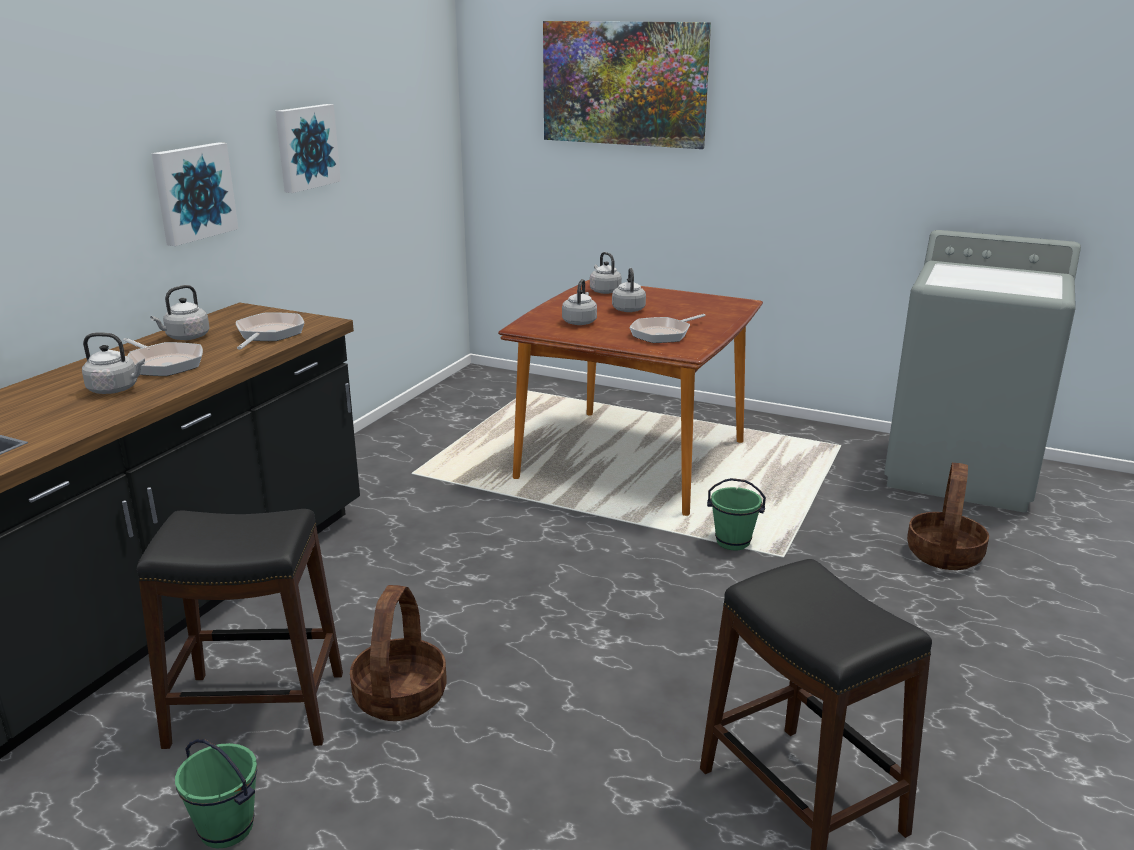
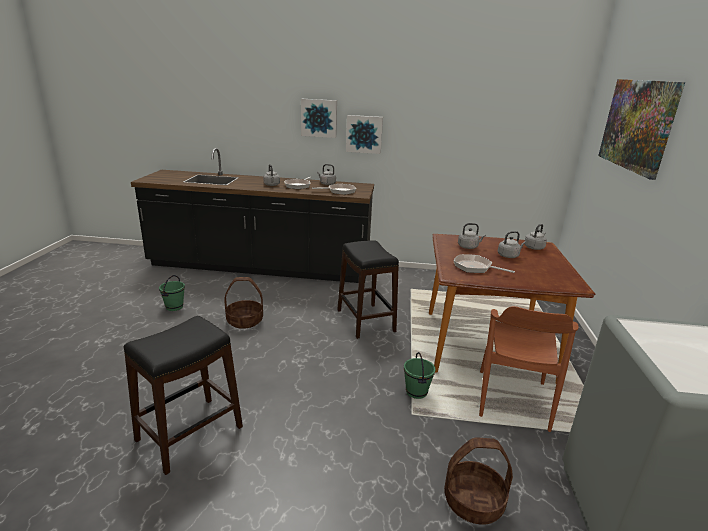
camera: 70 degrees right, 0 degrees up
black stool [137,509,343,749] -> black stool moved to [337,241,399,339]
picture [275,104,341,193] -> picture moved to [301,99,337,138]
none -> brown chair [479,306,579,432]

